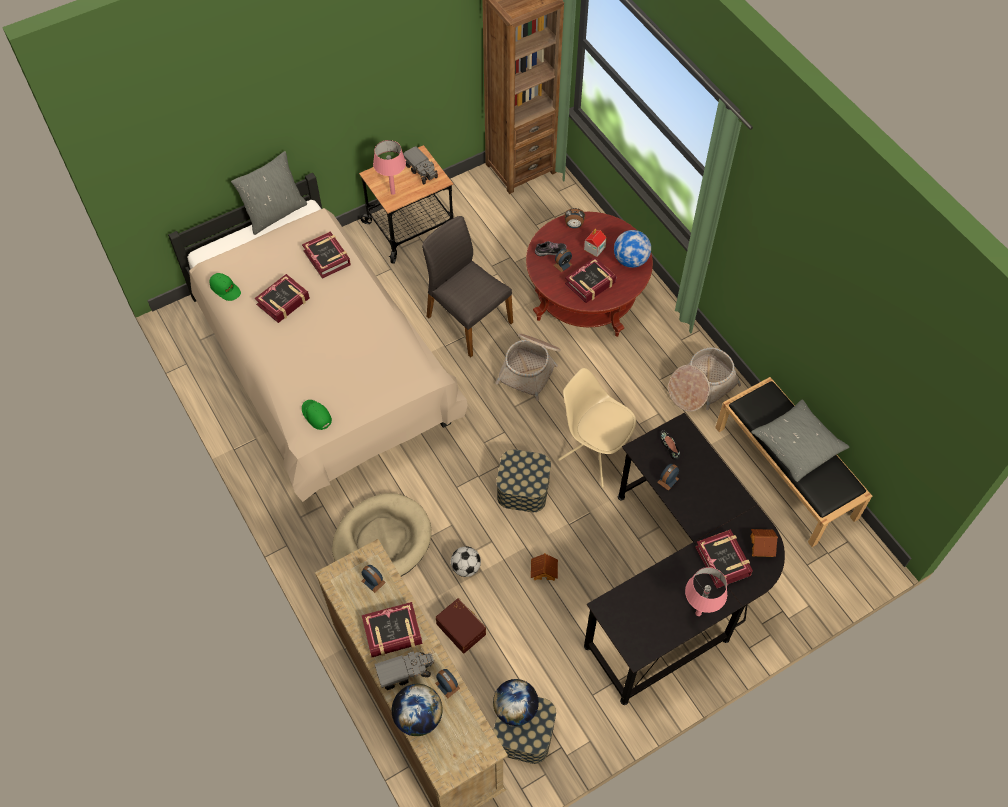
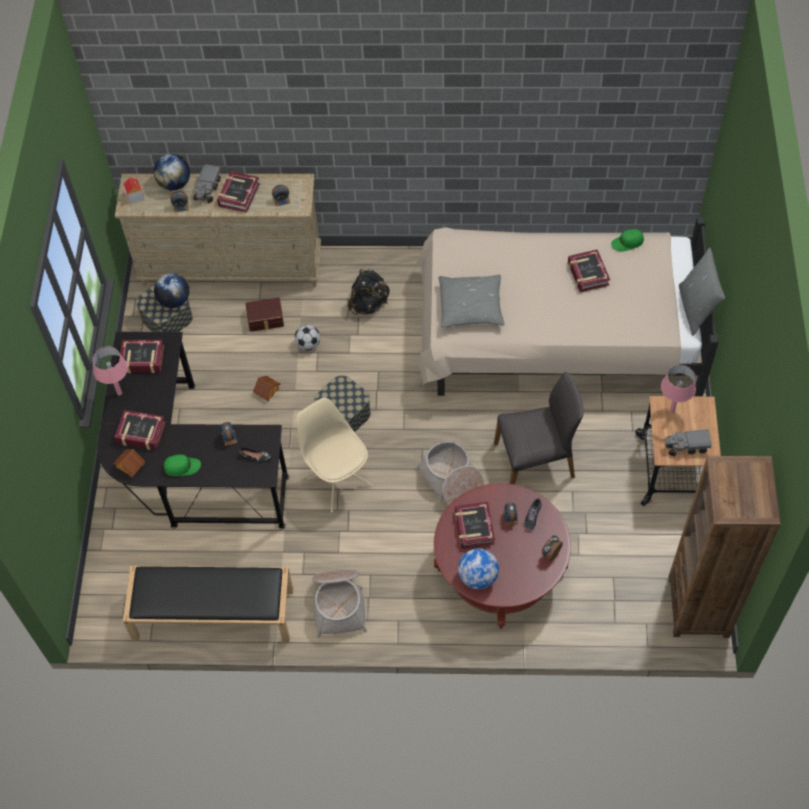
camera: 125 degrees right, 0 degrees up
book [302,231,351,279] -> book moved to [119,340,164,373]
green cap [302,400,332,430] -> green cap moved to [164,454,201,476]
beige dog bed [332,493,431,576] -> black backpack [348,269,390,315]
beige chair [558,368,636,488] -> beige chair turned 105 degrees counterclockwise [297,398,373,513]
toy house [584,229,607,257] -> toy house moved to [123,178,145,204]
grey pillow [751,399,849,482] -> grey pillow moved to [439,275,505,328]

